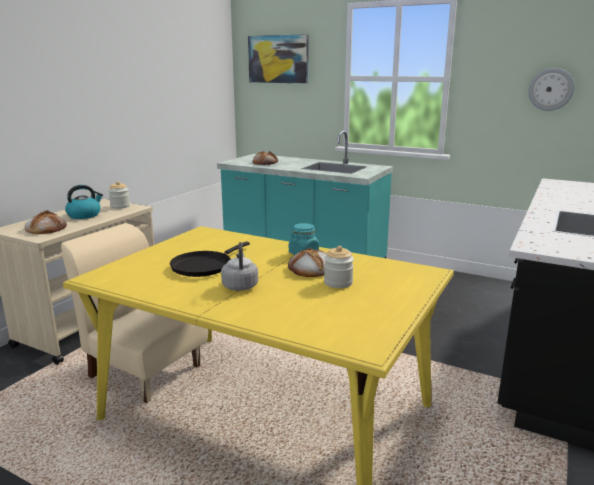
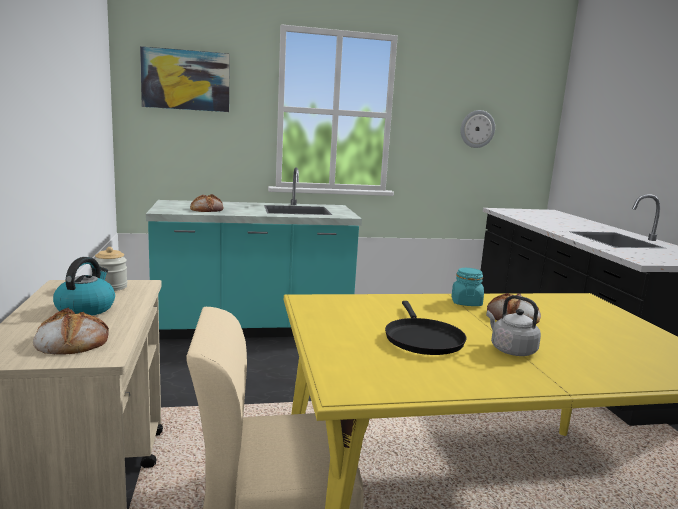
camera: 40 degrees left, 5 degrees down
jar [324,246,354,288] -> none

